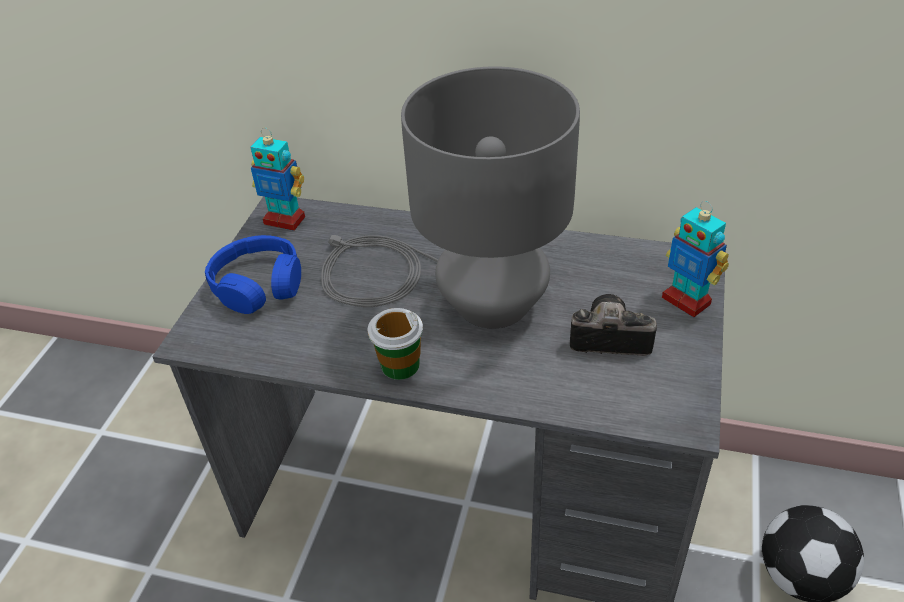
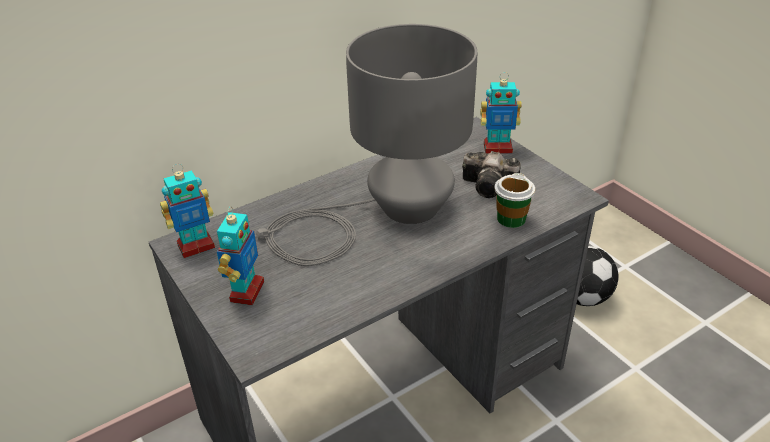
camera: 50 degrees left, 5 degrees down
blue headphones [205,235,301,314] -> toy robot [217,206,264,305]
cup [367,308,423,380] -> cup moved to [494,173,535,228]
camera [570,294,657,356] -> camera turned 120 degrees counterclockwise [462,151,521,198]

